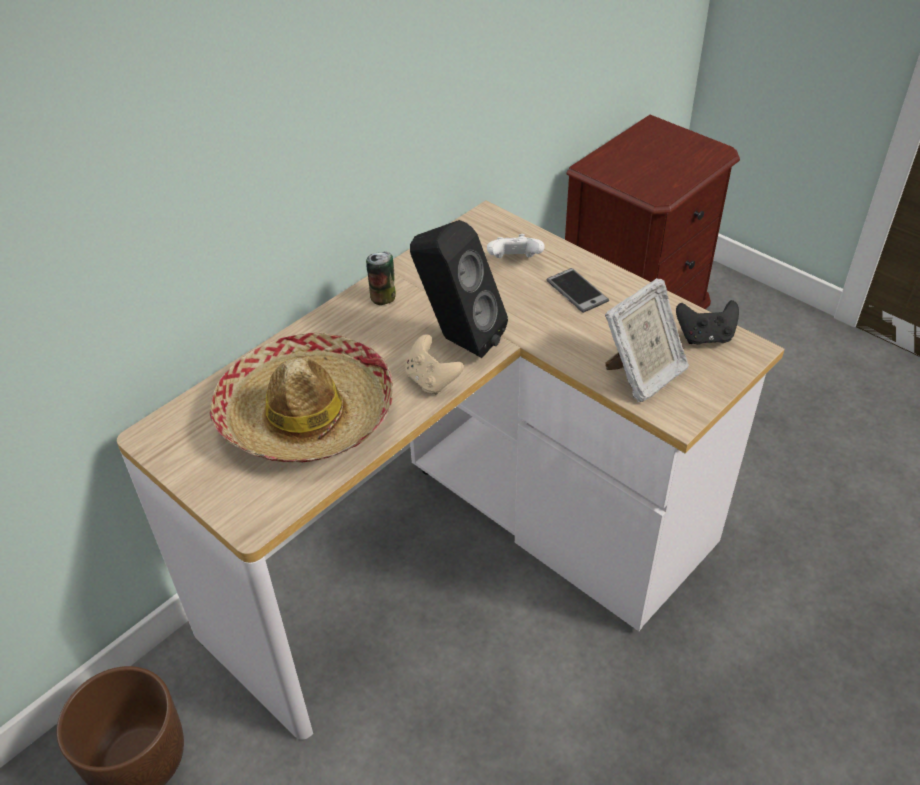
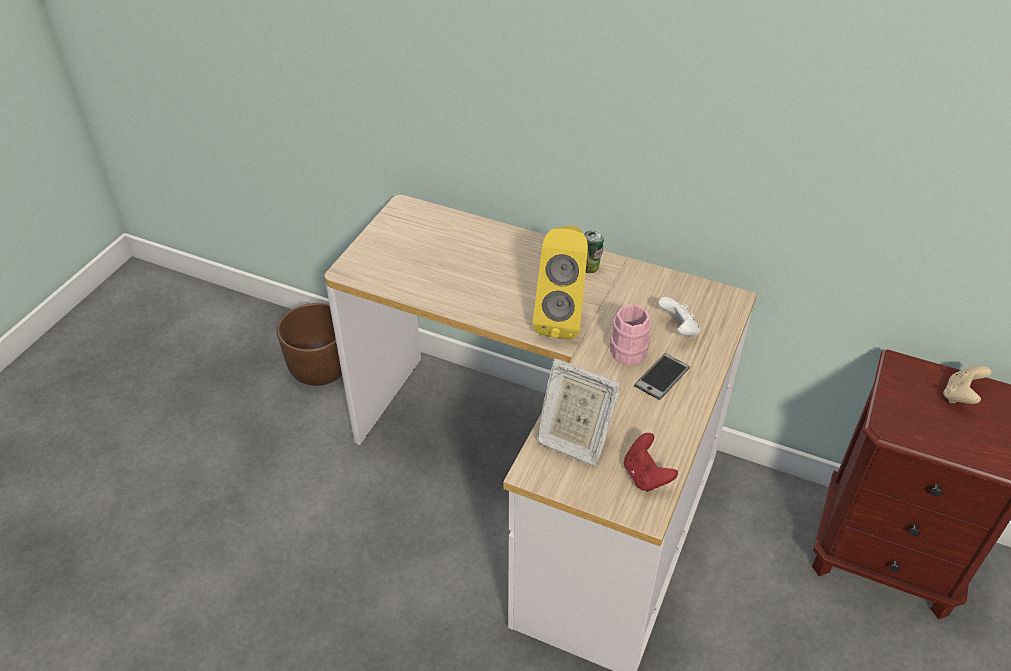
camera: 70 degrees right, 0 degrees up
hat [210,333,393,463] -> none
beige game controller [405,334,464,395] -> beige game controller moved to [943,366,992,404]
black speaker [410,220,508,358] -> yellow speaker [533,225,588,340]
black game controller [676,300,739,345] -> red game controller [624,433,678,492]
none -> pink mug [610,304,651,366]

